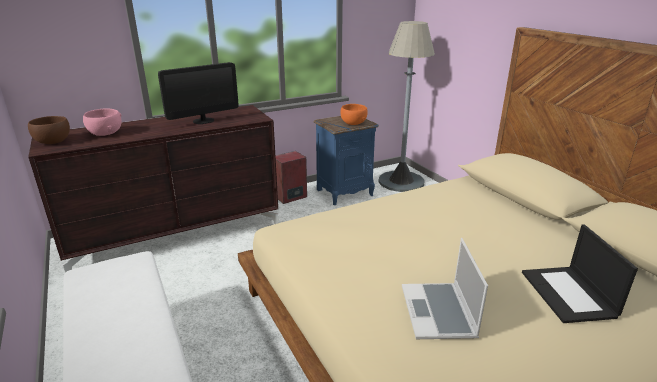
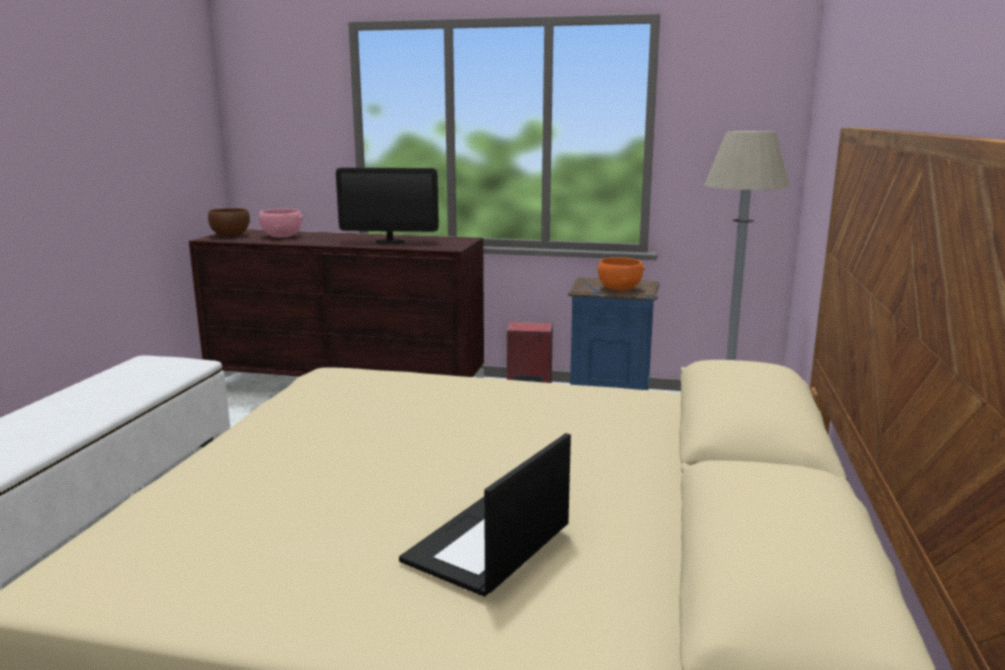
camera: 40 degrees right, 10 degrees down
laptop [402,238,488,339] -> none

